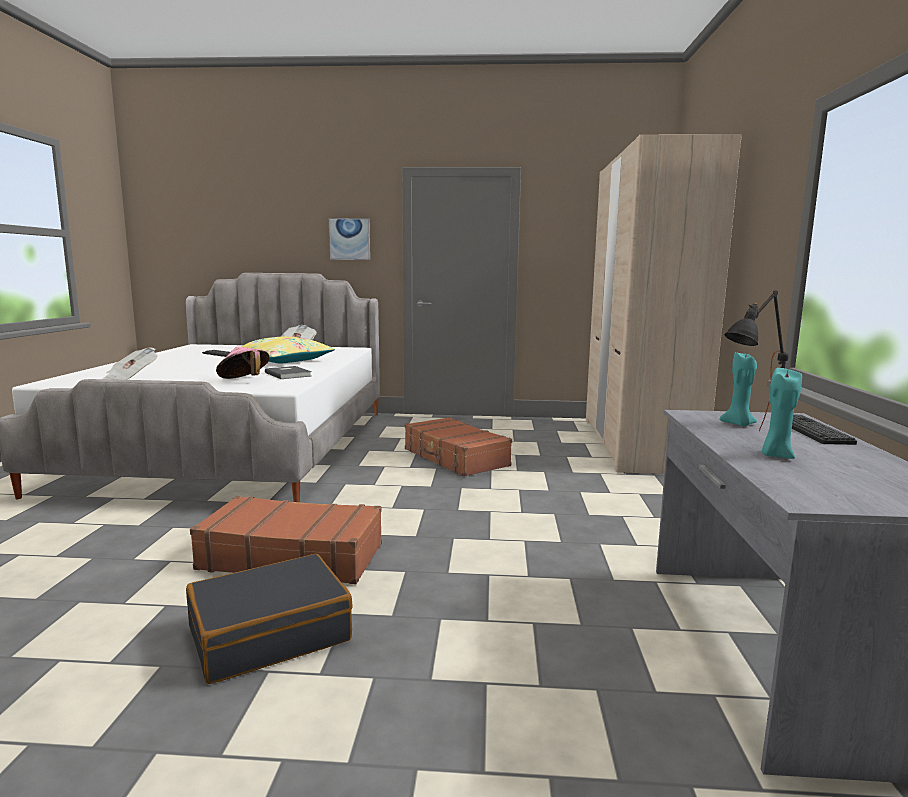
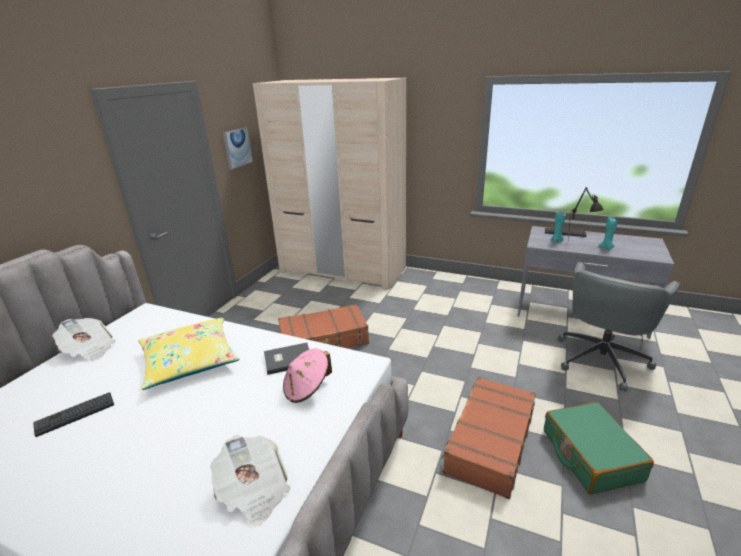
camera: 70 degrees left, 15 degrees up
black suitcase [186,554,353,684] -> green suitcase [544,402,654,494]
picture [329,218,370,260] -> picture moved to [223,128,253,170]
none -> grey office chair [558,262,680,391]

